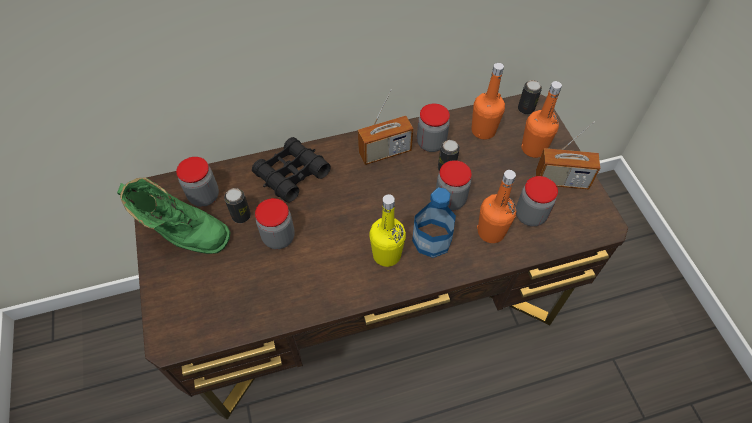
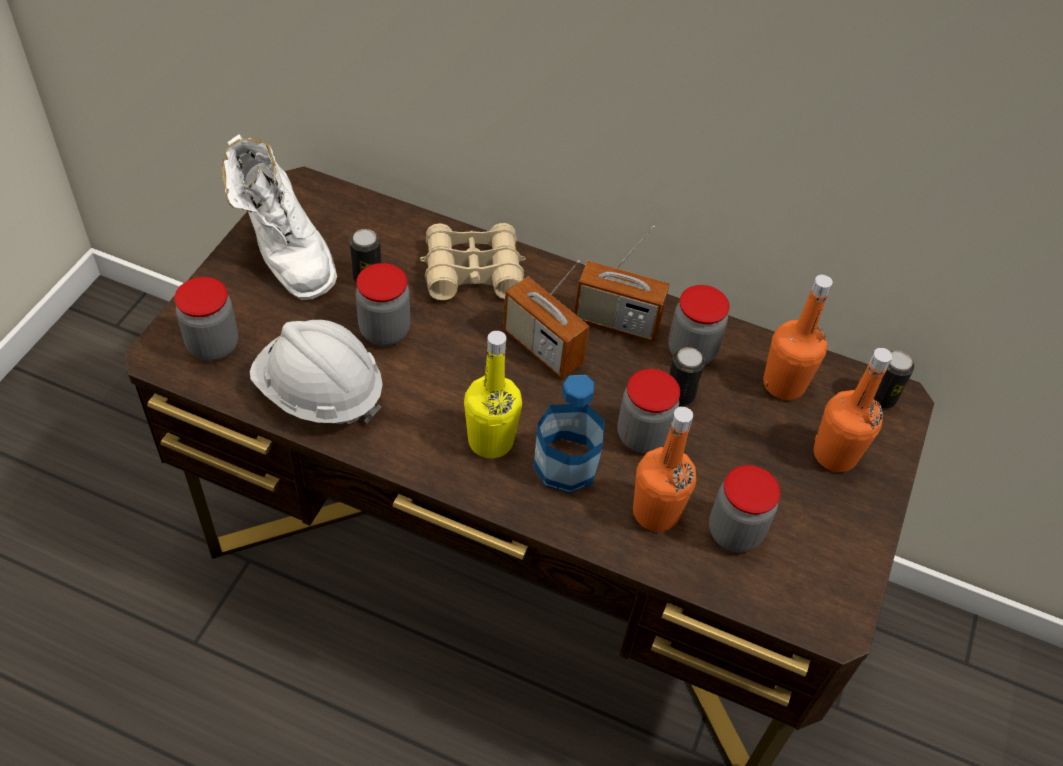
camera: 35 degrees right, 5 degrees down
green boot [117,178,230,254] -> white boot [222,134,337,300]
jar [176,157,219,207] -> jar moved to [174,277,238,361]
black binoculars [252,137,330,202] -> beige binoculars [420,223,526,300]
radio [536,122,600,189] -> radio moved to [503,260,589,379]
none -> white hard hat [250,320,383,424]

